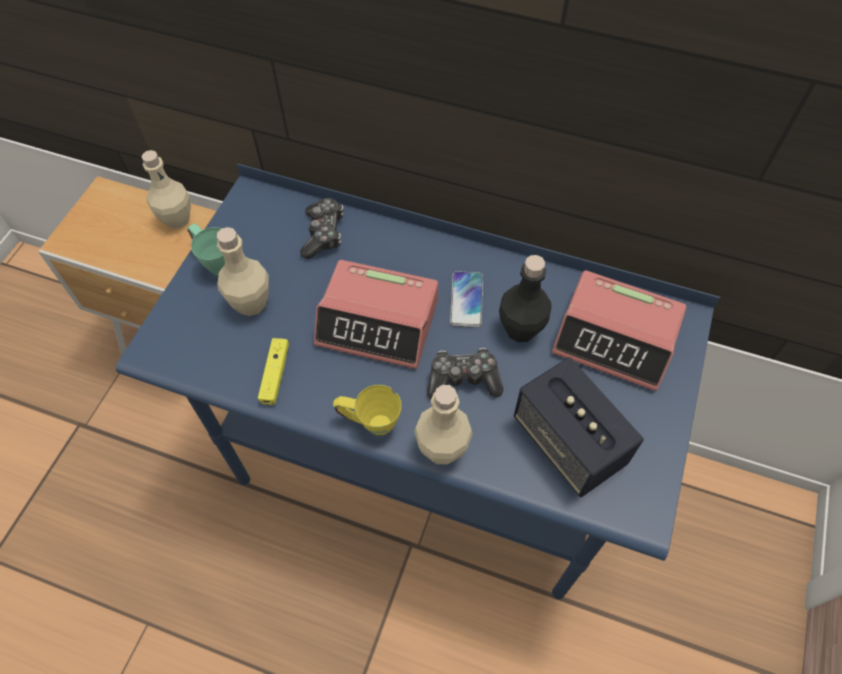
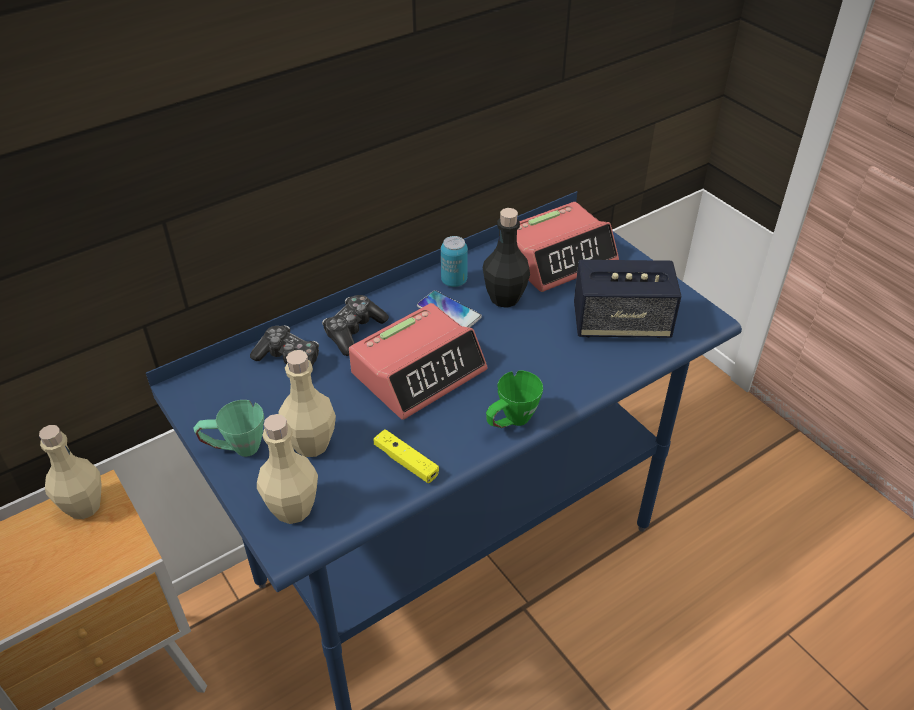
camera: 55 degrees left, 15 degrees down
yellow mug [333,385,402,435] -> green mug [486,370,543,428]
beige bottle [414,385,473,465] -> beige bottle moved to [257,414,318,524]
game controller [427,348,503,399] -> game controller moved to [322,295,389,356]
none -> can [441,236,468,287]

